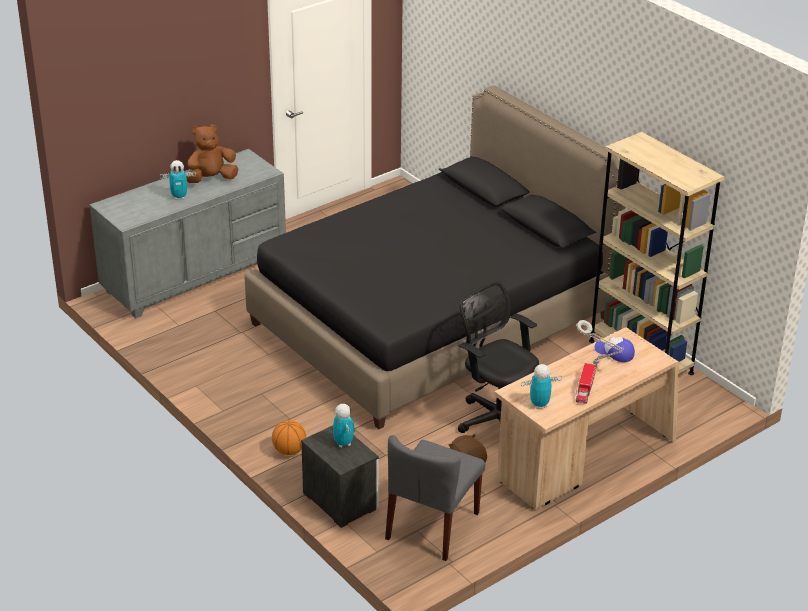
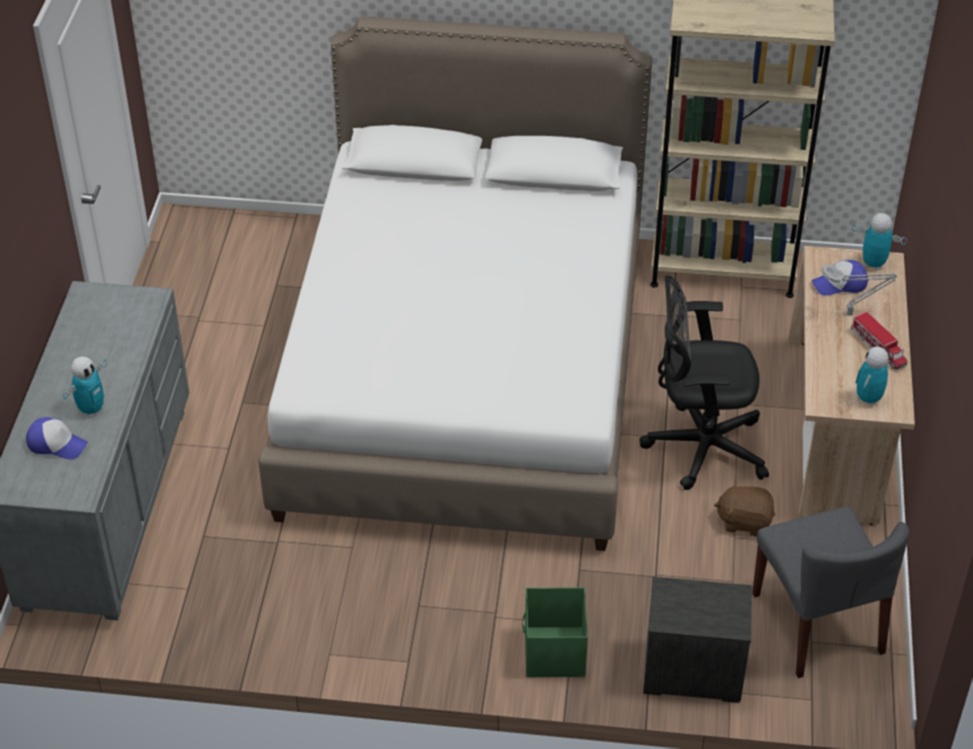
camera: 45 degrees left, 10 degrees up
brown plush toy [186,124,238,183] -> none
black bed [244,85,626,429] -> white bed [258,16,652,551]
basketball [272,420,306,455] -> green storage box [522,587,588,677]
toy robot [333,404,355,448] -> toy robot moved to [852,213,907,270]
none -> cap [26,417,88,460]

